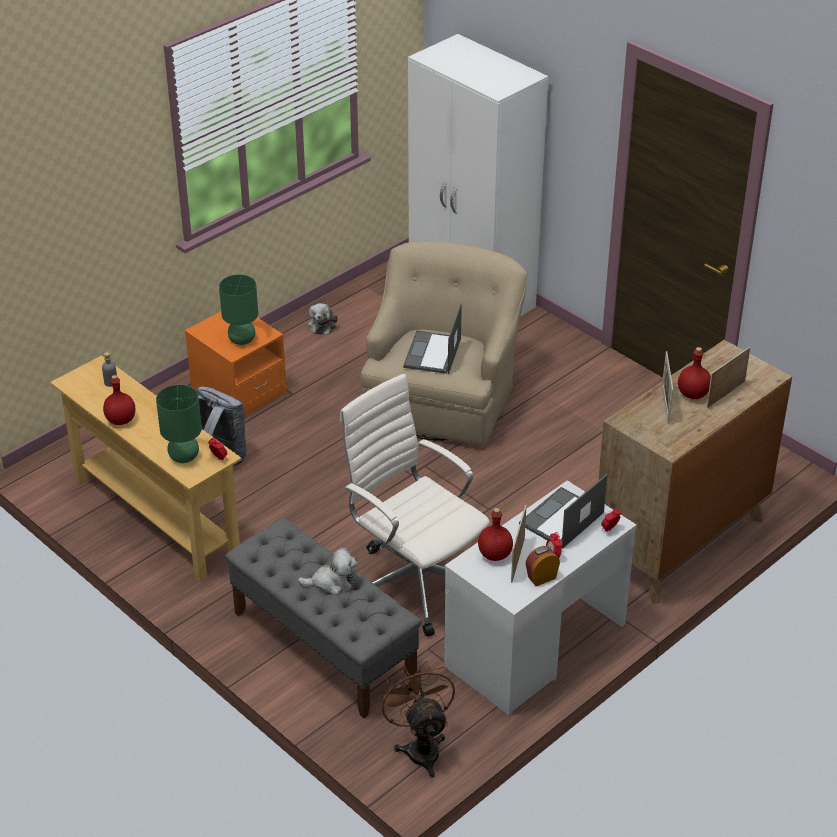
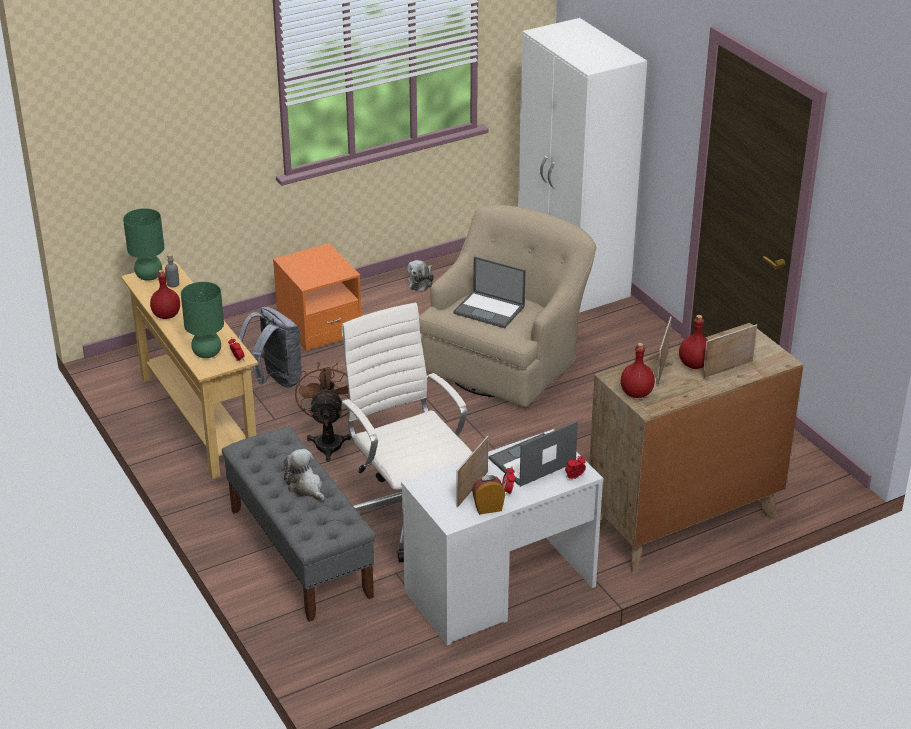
camera: 15 degrees right, 5 degrees down
green table lamp [219,274,258,345] -> green table lamp moved to [123,208,164,281]
plush toy [298,548,358,595] -> plush toy turned 135 degrees counterclockwise [284,449,325,502]
brown fan [378,661,455,778] -> brown fan moved to [295,362,351,462]
laptop [403,304,462,374] -> laptop turned 90 degrees counterclockwise [453,256,526,328]
red bottle [478,508,513,561] -> red bottle moved to [621,343,655,398]

